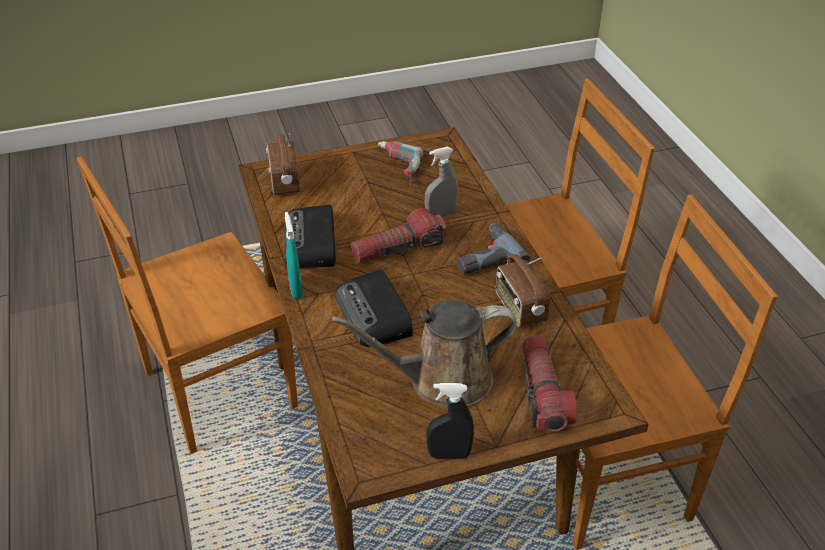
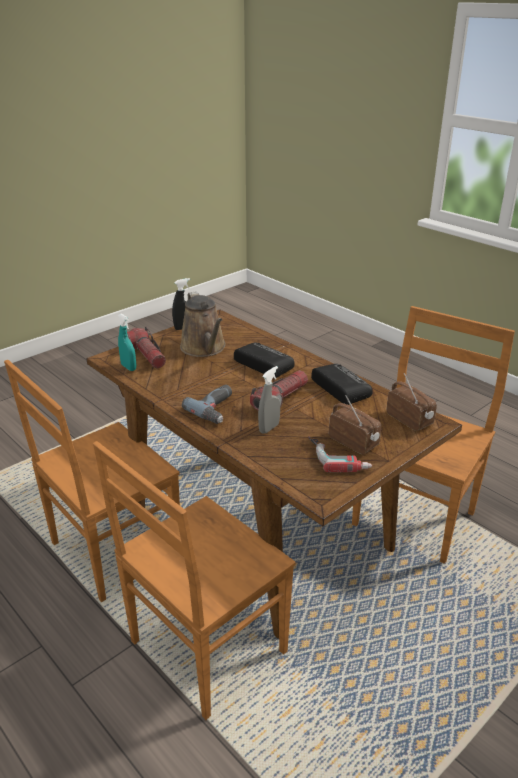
camera: 155 degrees right, 10 degrees down
turquoise spray bottle [285,212,303,299] -> turquoise spray bottle moved to [118,313,136,371]
brown watering can [331,300,517,407] -> brown watering can turned 105 degrees clockwise [180,291,226,357]
radio [496,254,551,327] -> radio moved to [329,395,381,455]

